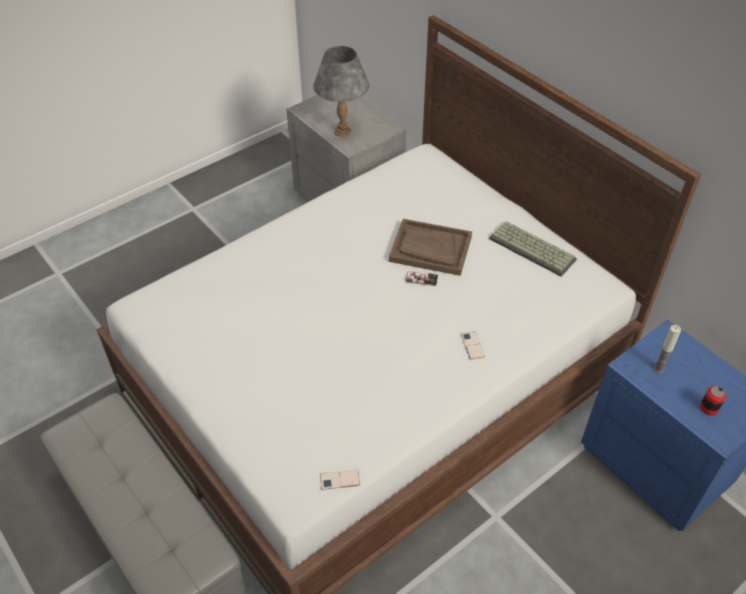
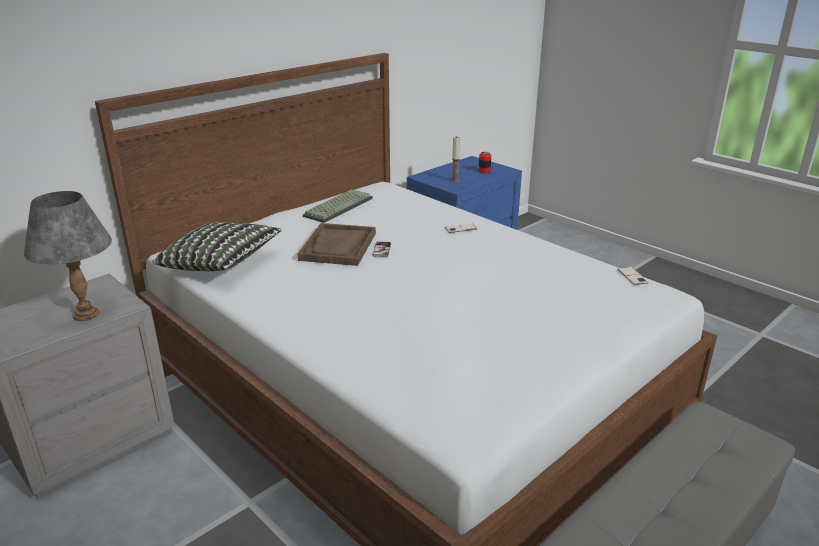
camera: 95 degrees left, 20 degrees down
none -> pillow [152,222,282,271]

